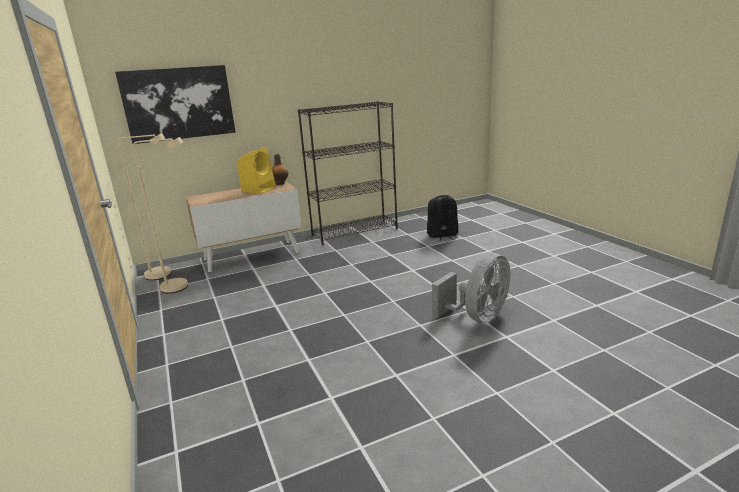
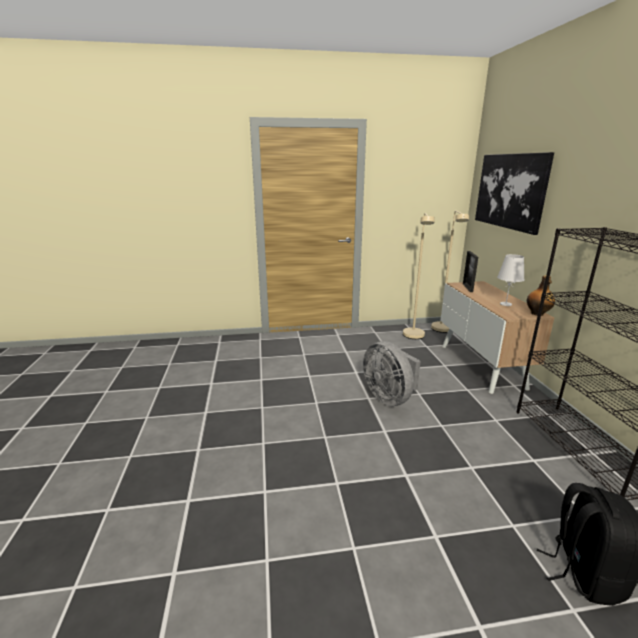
camera: 105 degrees right, 0 degrees up
yellow speaker [236,147,276,194] -> white table lamp [497,254,525,306]
grey fan [432,253,510,323] -> grey fan moved to [363,341,421,406]
none -> picture frame [463,251,478,292]

